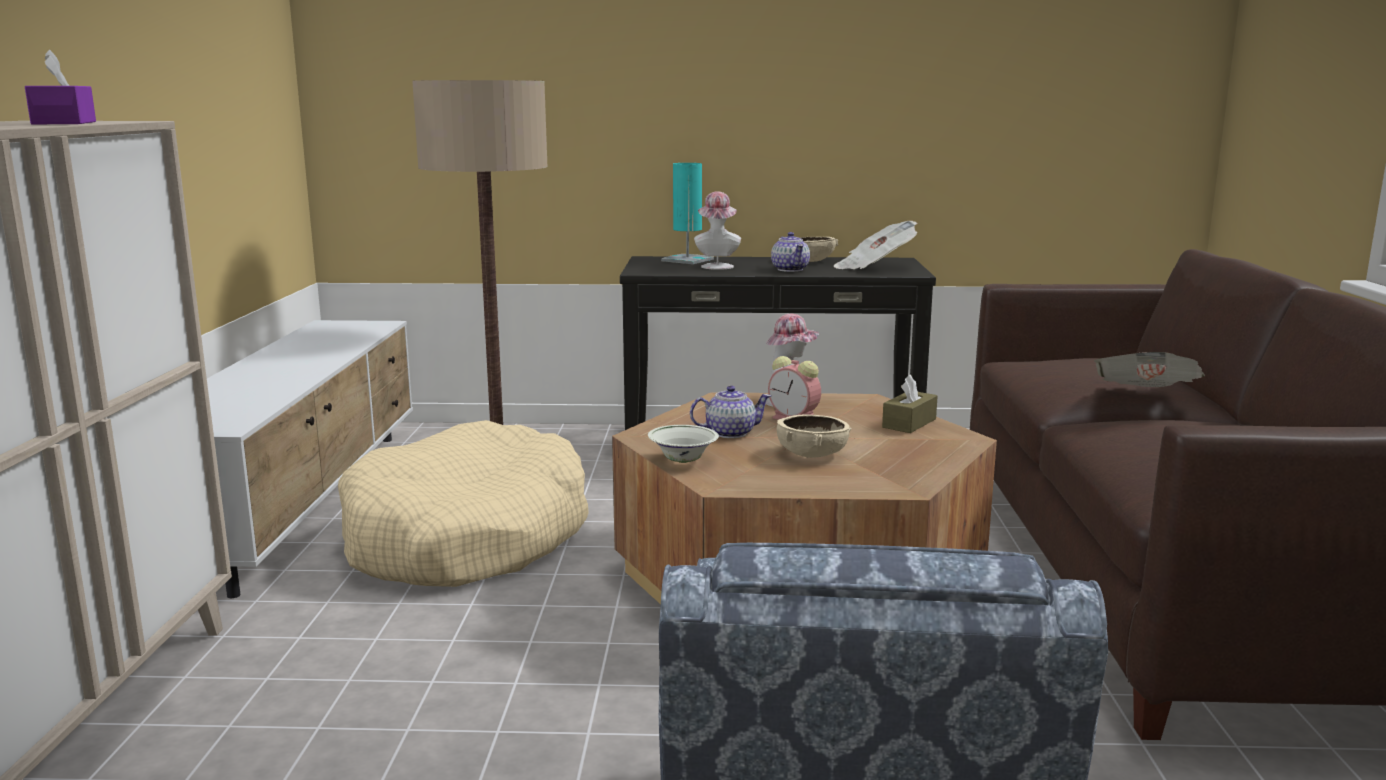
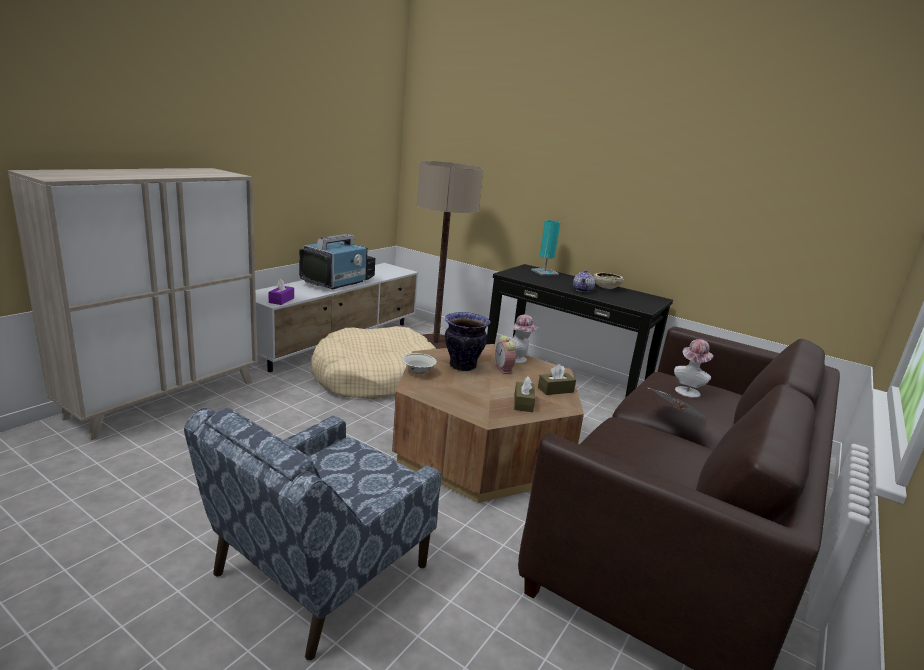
camera: 30 degrees right, 5 degrees up
purple tissue box [25,50,96,124] -> purple tissue box moved to [268,279,294,305]
teapot [690,386,771,438] -> vase [445,312,490,371]
hat [694,191,741,270] -> hat moved to [674,339,714,398]
beige bowl [777,415,852,458] -> none
newspaper [834,221,917,269] -> none
none -> television [299,234,375,289]
none -> brown tissue box [514,376,535,412]

